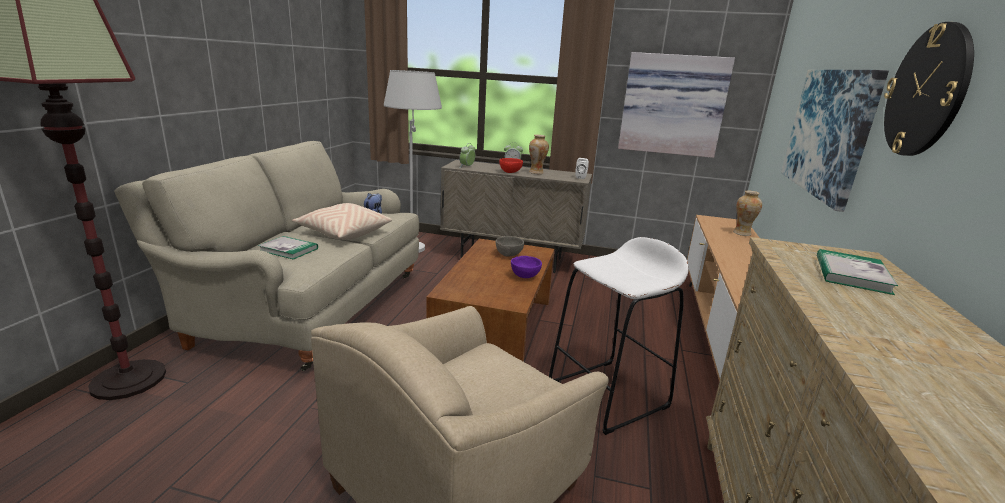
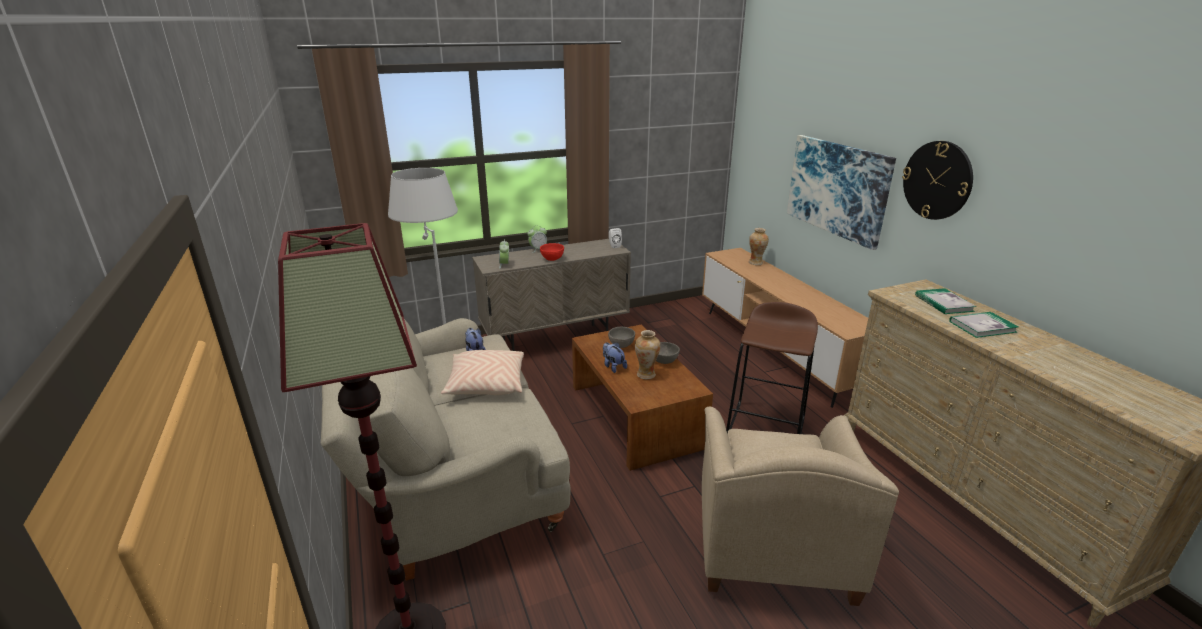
camera: 35 degrees left, 5 degrees up
book [258,236,318,260] -> book moved to [949,312,1019,338]
purple bowl [511,256,542,278] -> grey bowl [656,342,680,364]
vase [529,135,549,174] -> vase moved to [635,330,660,379]
white stool [549,237,689,435] -> brown stool [726,302,818,434]
picture [618,52,735,158] -> none
none -> plush toy [603,342,627,373]

